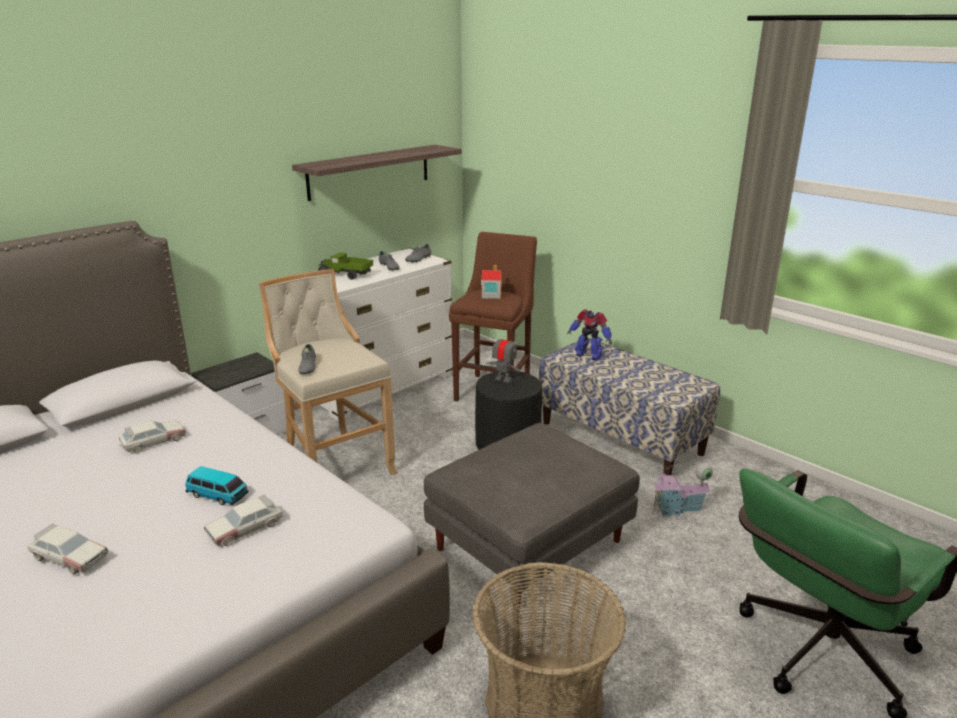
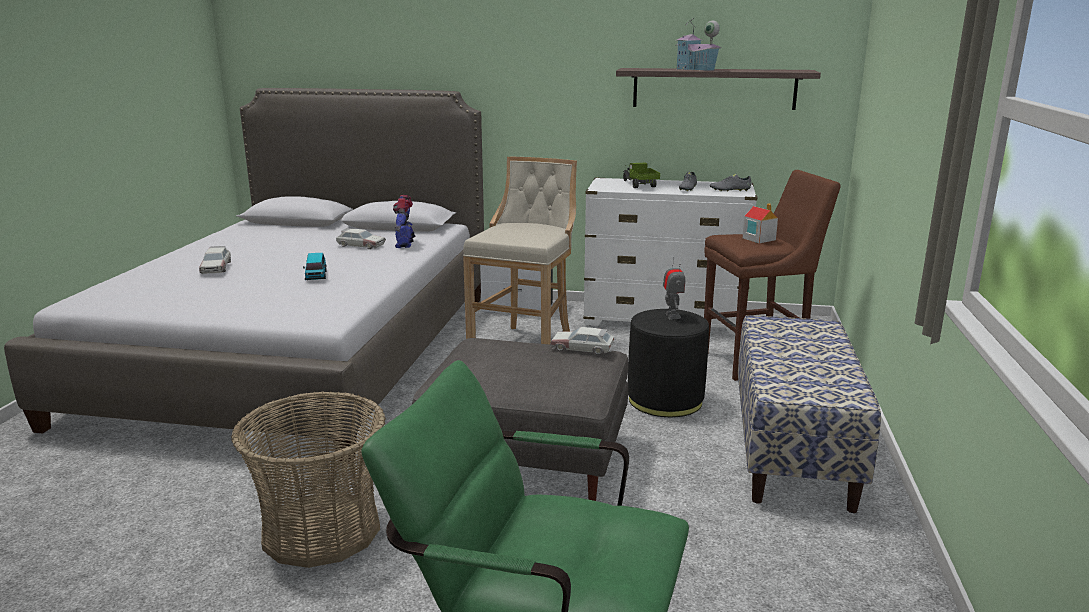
camera: 55 degrees right, 5 degrees down
toy car [204,495,283,547] -> toy car moved to [550,327,614,355]
grey shoe [298,344,316,374] -> none
toy robot [567,309,612,360] -> toy robot moved to [393,195,415,248]
toy house [651,462,713,517] -> toy house moved to [675,17,722,71]

